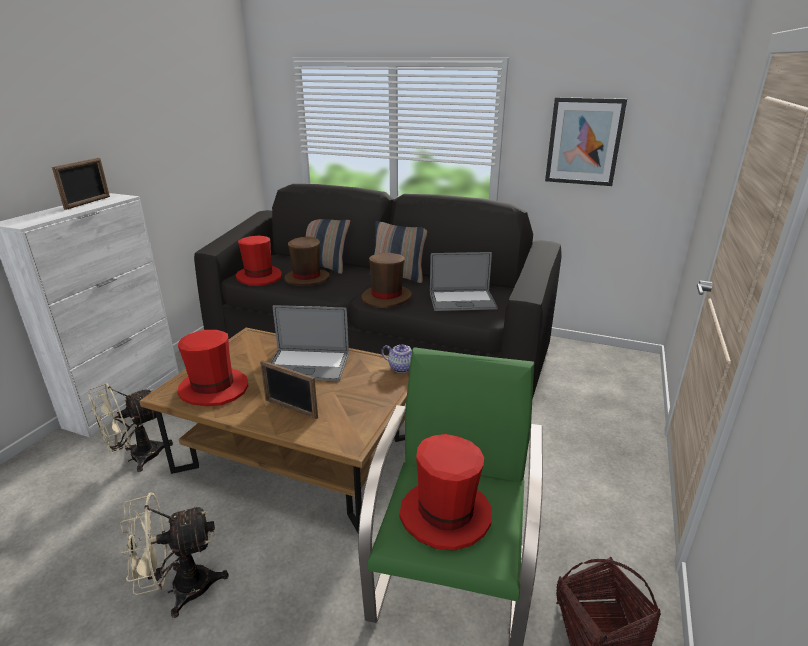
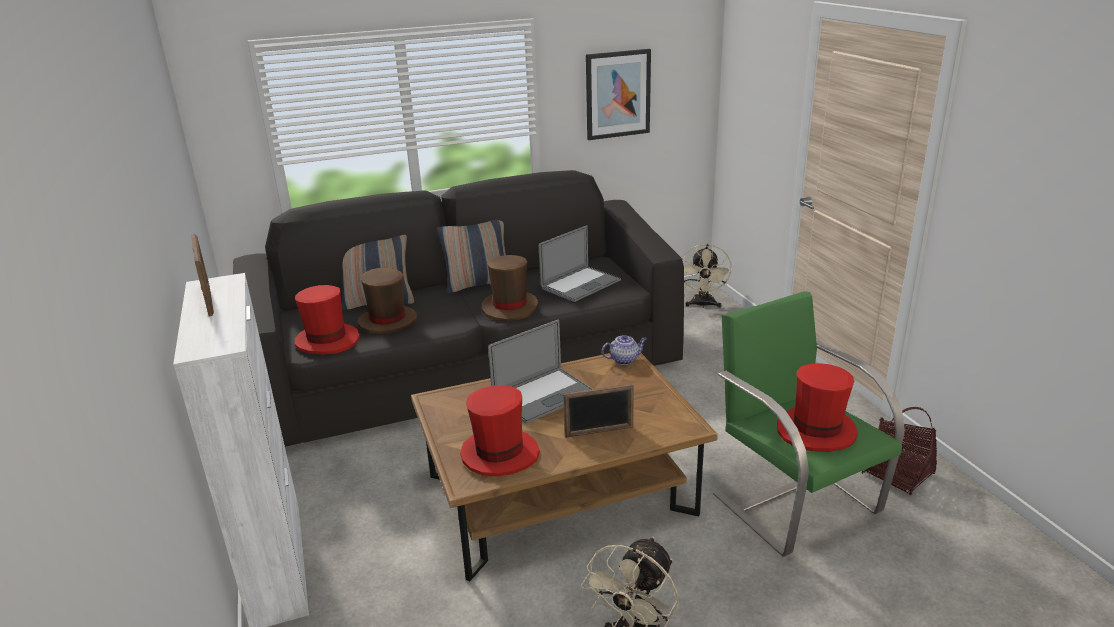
camera: 40 degrees left, 0 degrees up
beige fan [88,383,173,472] -> beige fan moved to [682,244,732,308]

